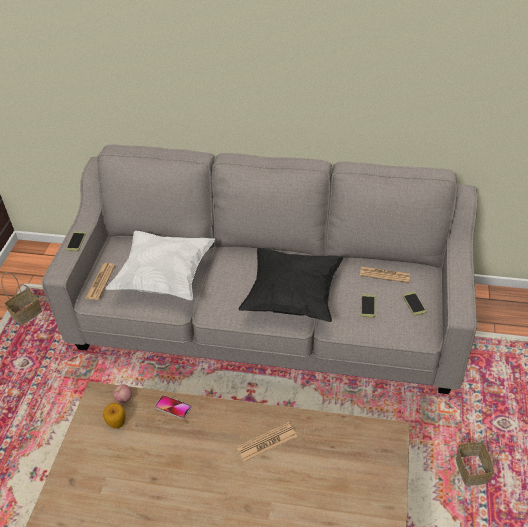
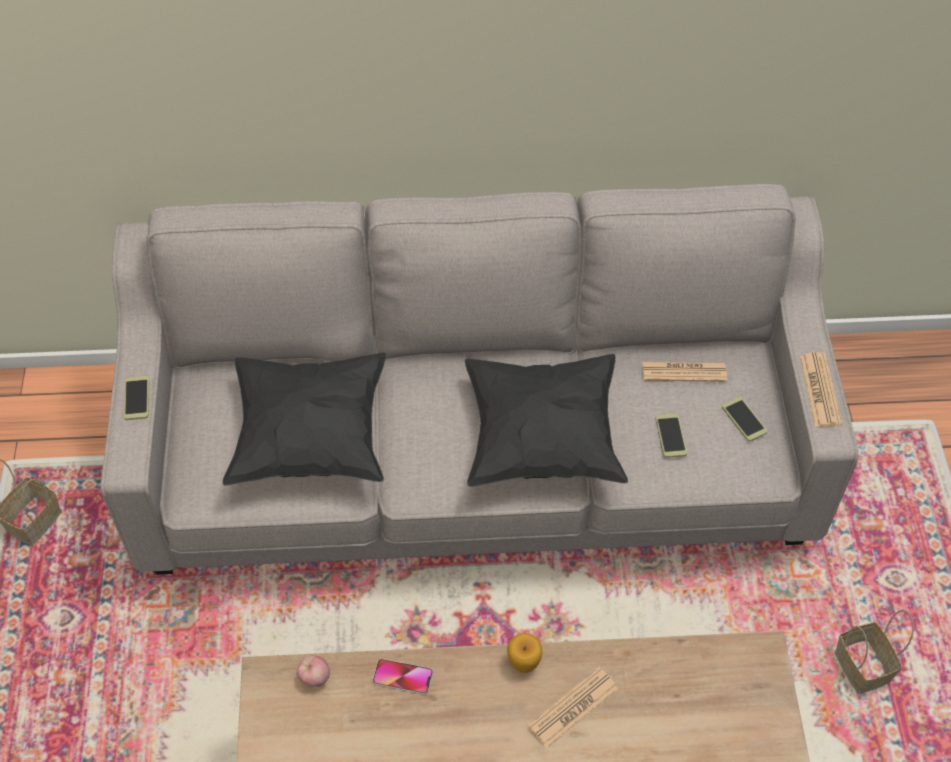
camera: 15 degrees left, 10 degrees up
newspaper [86,263,115,300] -> newspaper moved to [800,352,842,427]
apple [103,403,126,429] -> apple moved to [507,633,542,673]
white pillow [105,231,215,300] -> black pillow [223,353,386,485]

